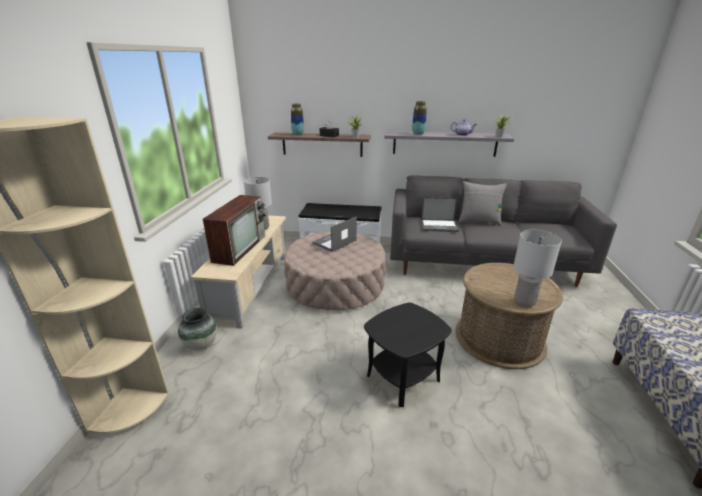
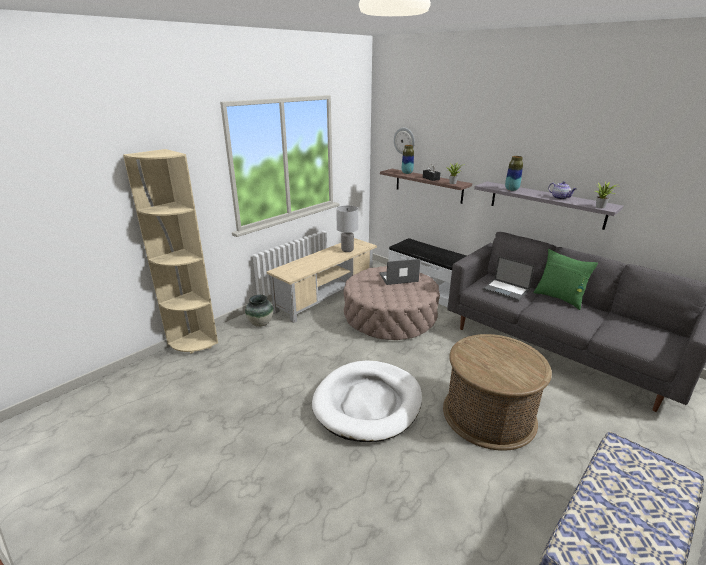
camera: 35 degrees right, 0 degrees up
television [203,195,266,266] -> none
black side table [364,303,452,407] -> white dog bed [312,360,422,442]
grey pillow [459,181,507,226] -> green pillow [533,249,598,310]
grey table lamp [513,230,562,307] -> none
none -> wall clock [394,128,415,154]

